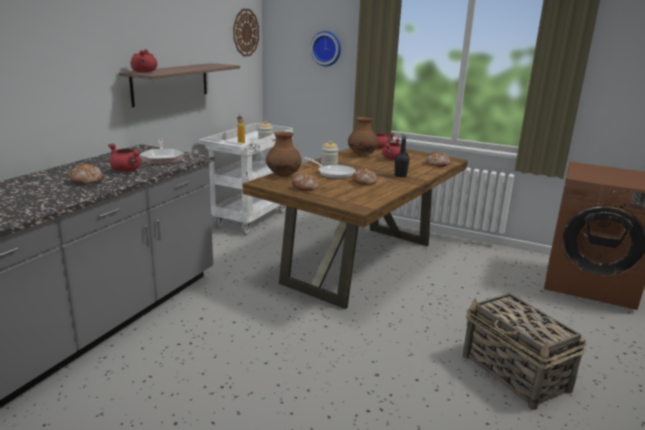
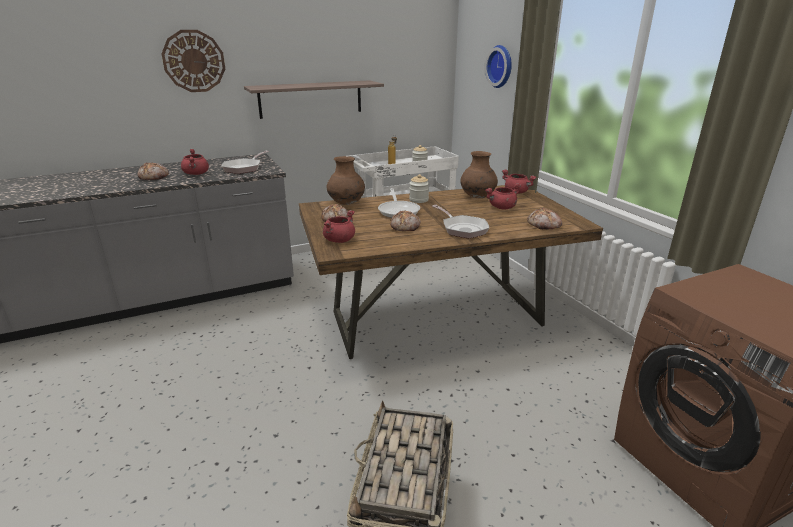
camera: 40 degrees right, 5 degrees up
red cooking pot [130,49,158,72] -> red cooking pot moved to [323,210,355,243]
wall clock [233,9,259,57] -> wall clock moved to [162,30,225,92]
black bottle [395,134,410,177] -> frying pan [433,205,489,238]

